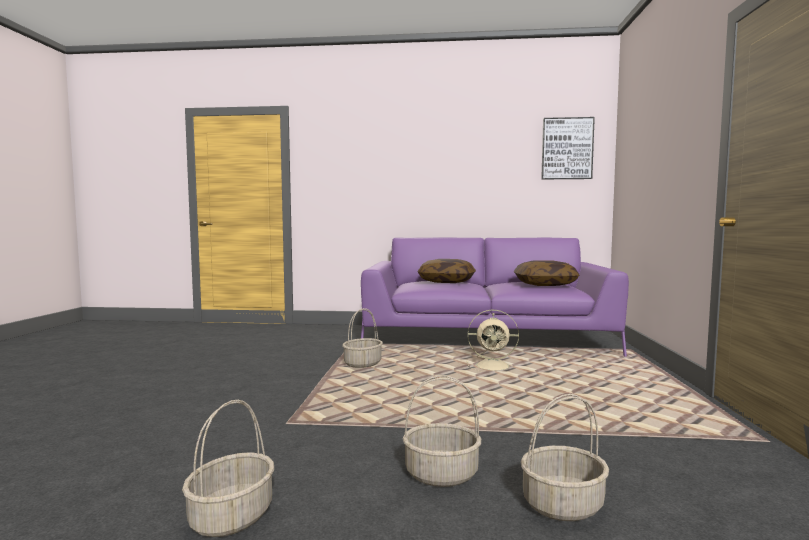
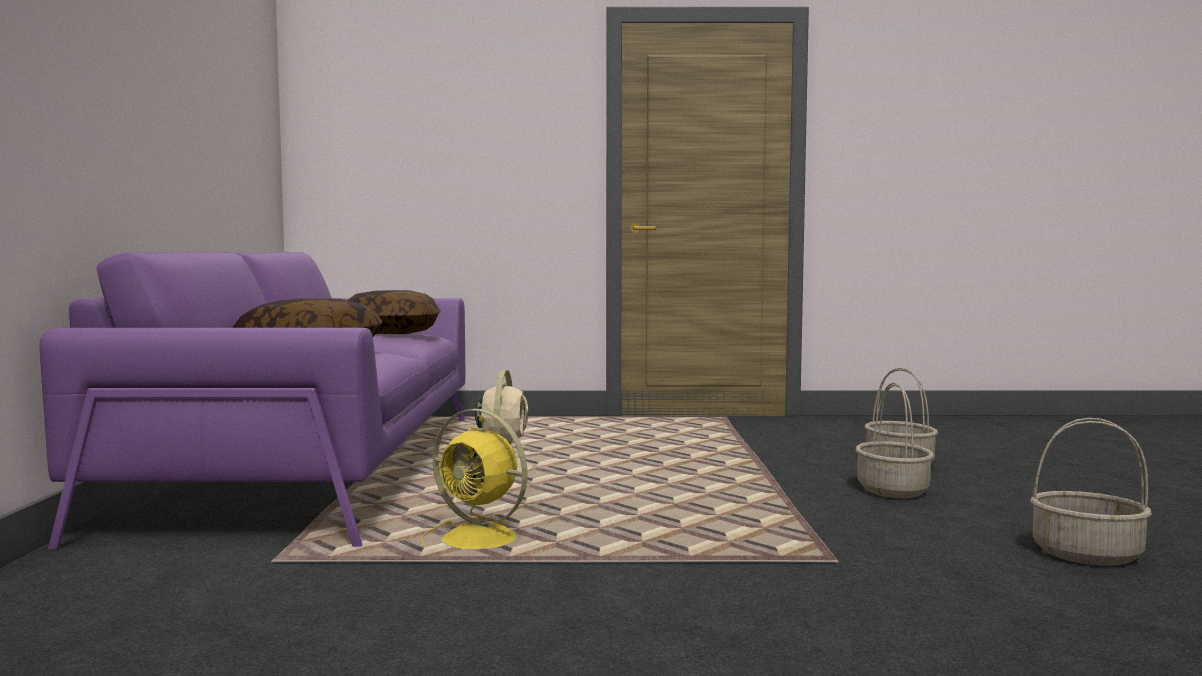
camera: 95 degrees left, 0 degrees up
basket [342,308,383,368] -> yellow fan [421,409,528,550]
picture [541,117,595,179] -> none

